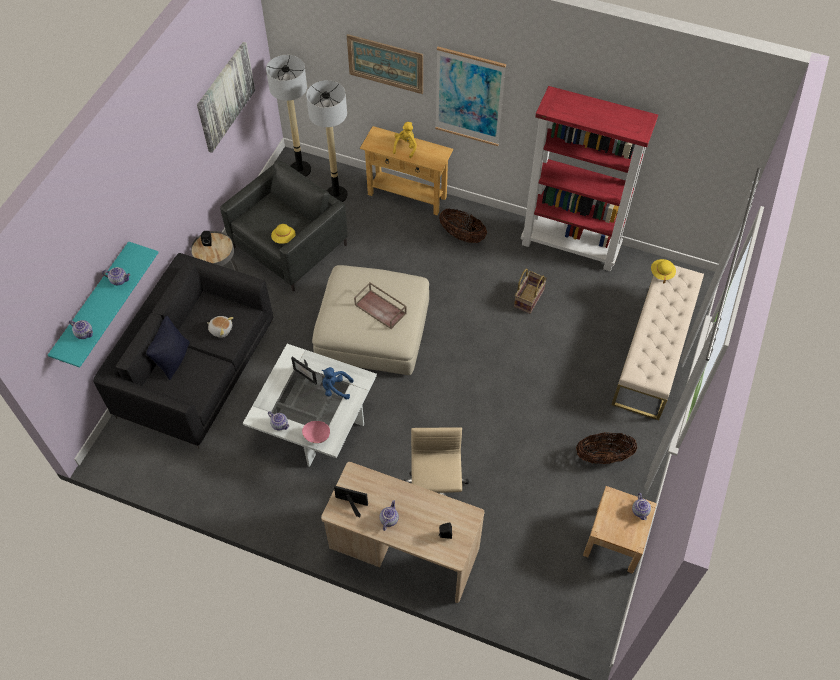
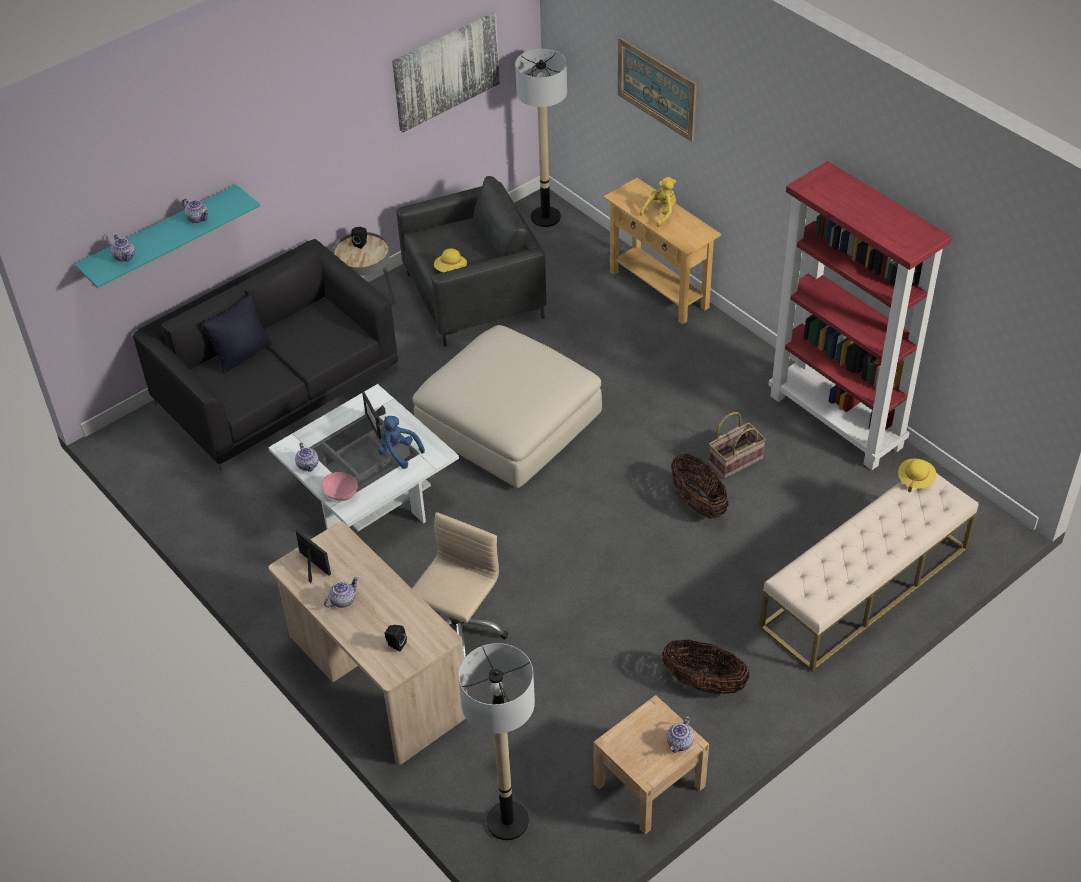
camera: 30 degrees right, 10 degrees down
plush toy [207,316,233,338] -> none
floor lamp [306,80,348,202] -> floor lamp moved to [458,643,535,840]
brown tray [354,282,407,329] -> none
picture [435,47,506,146] -> none
basket [439,209,487,243] -> basket moved to [671,454,728,519]

